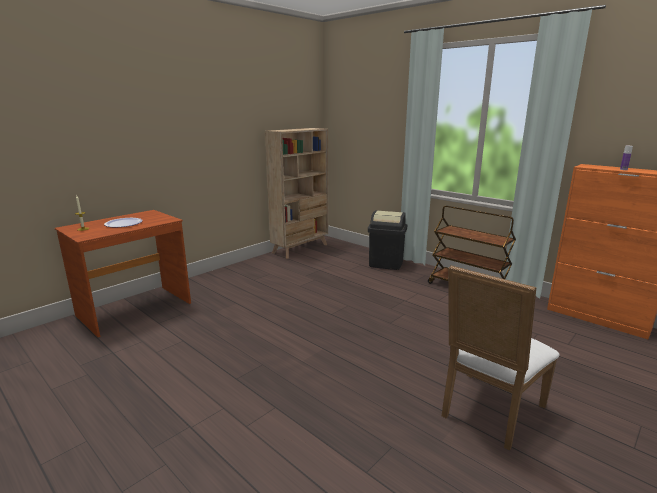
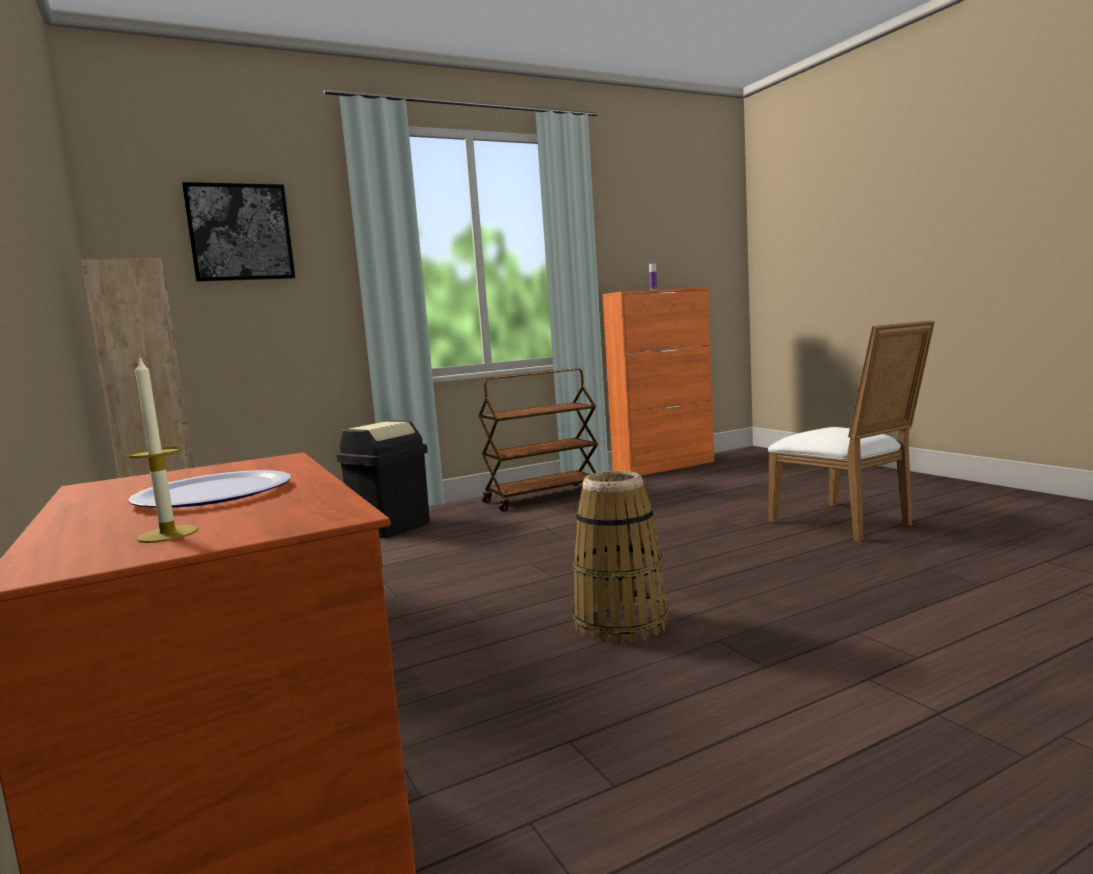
camera: 70 degrees left, 10 degrees down
none -> picture [182,182,295,282]
none -> basket [573,471,668,644]

